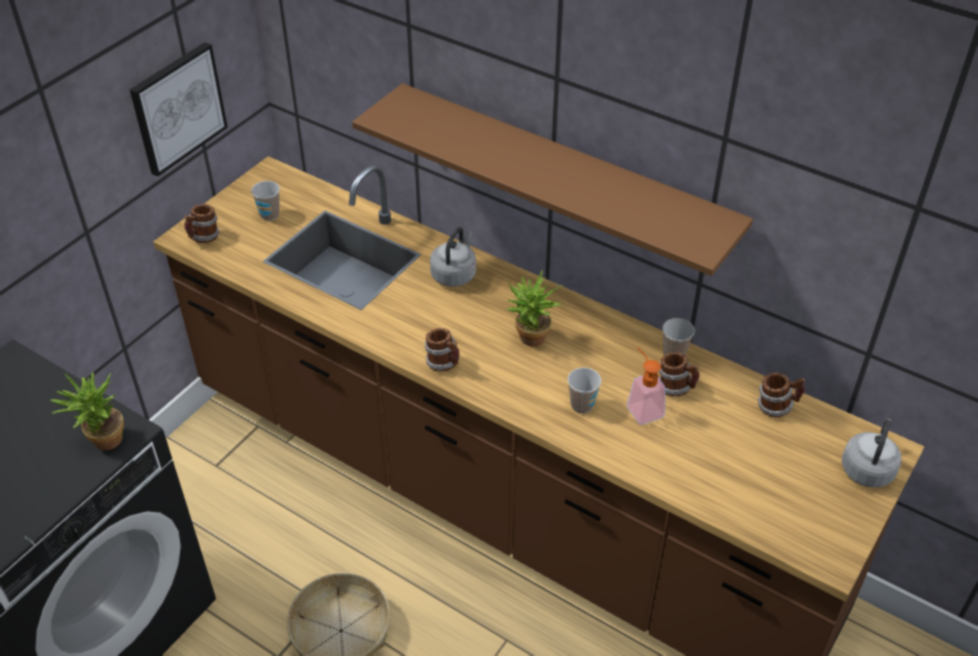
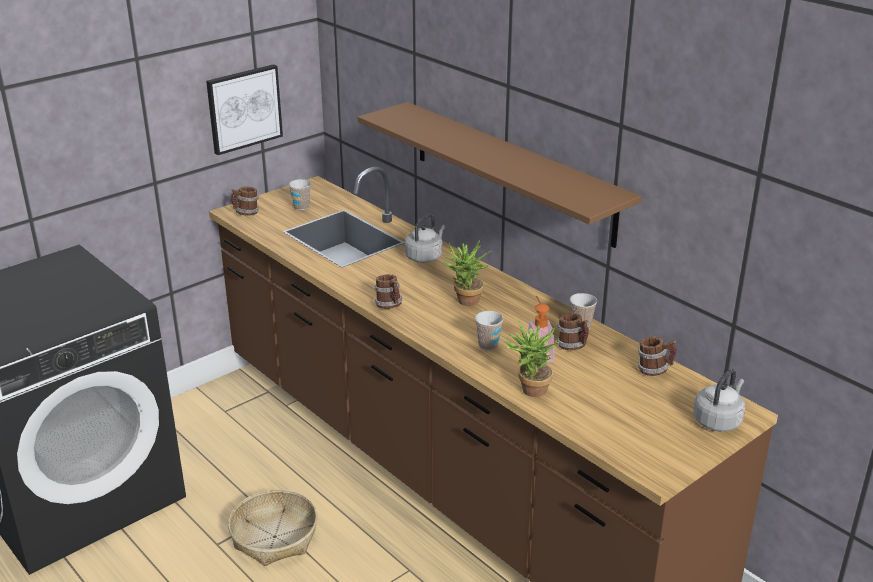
camera: 15 degrees right, 15 degrees down
potted plant [50,372,124,450] -> potted plant moved to [503,320,559,397]

